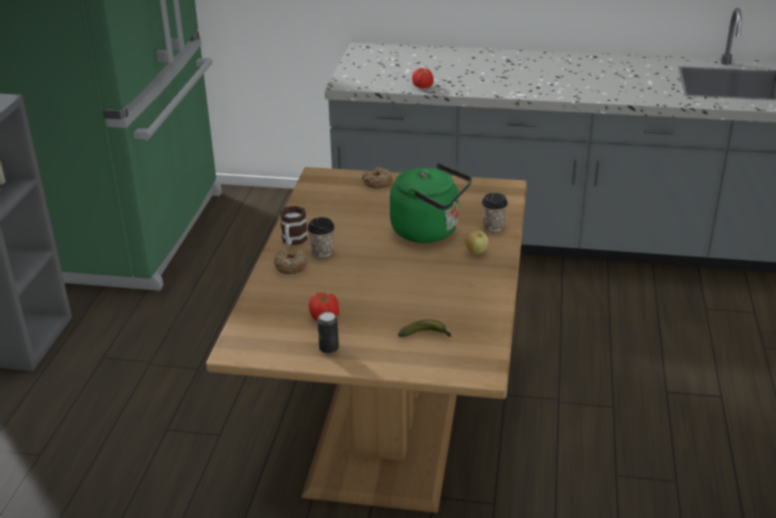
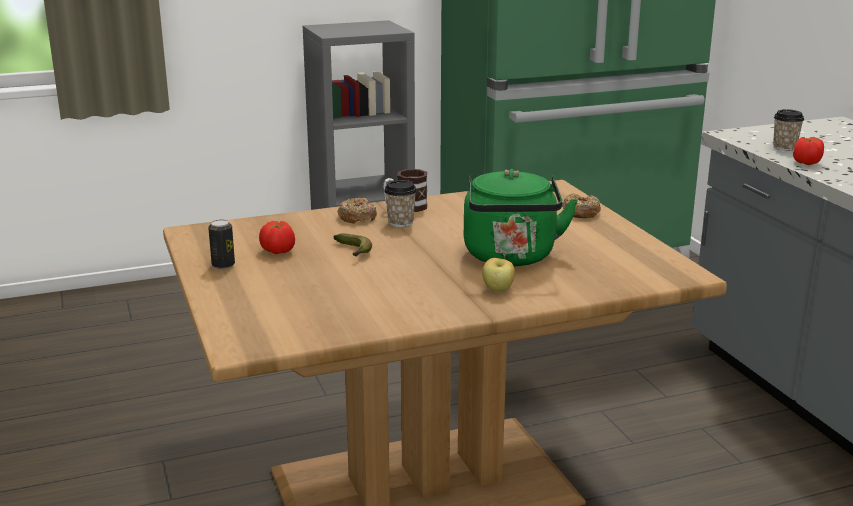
camera: 60 degrees right, 10 degrees down
banana [398,319,452,337] -> banana moved to [334,233,372,257]
cup [482,193,508,232] -> cup moved to [773,109,804,151]

